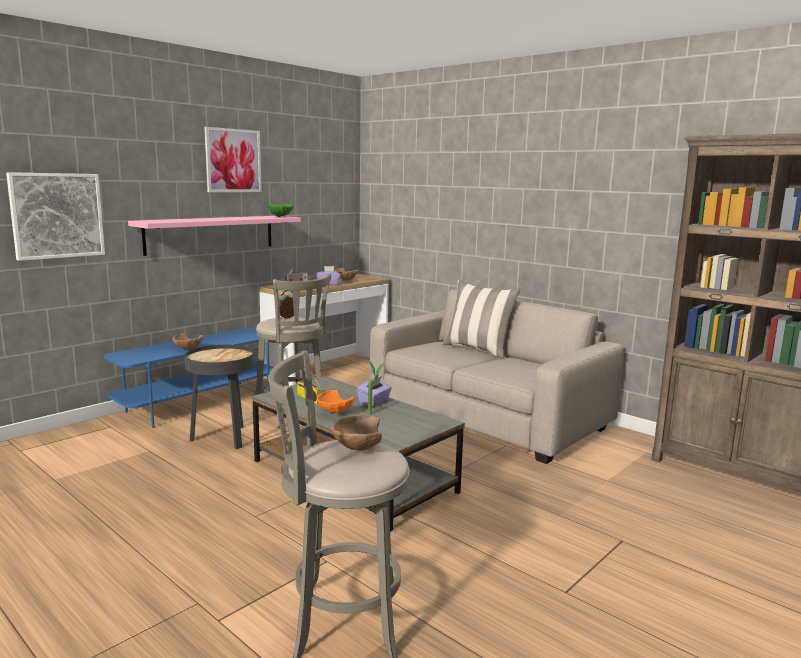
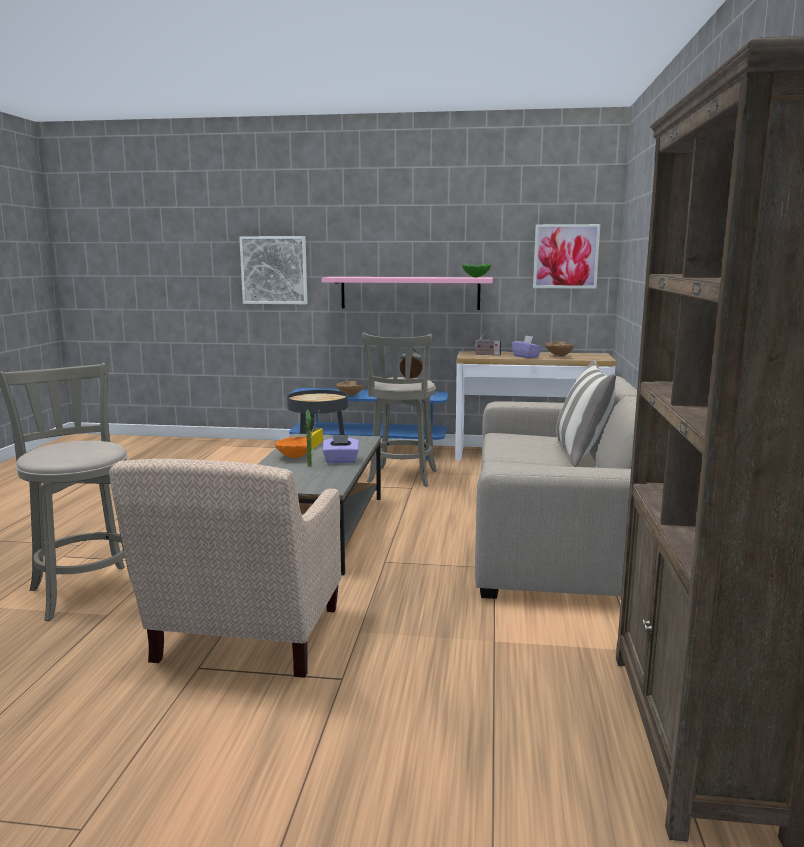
camera: 55 degrees right, 0 degrees up
picture [204,127,262,192] -> picture moved to [533,224,600,289]
brown bowl [331,415,382,451] -> none
none -> beige armchair [109,459,341,678]

